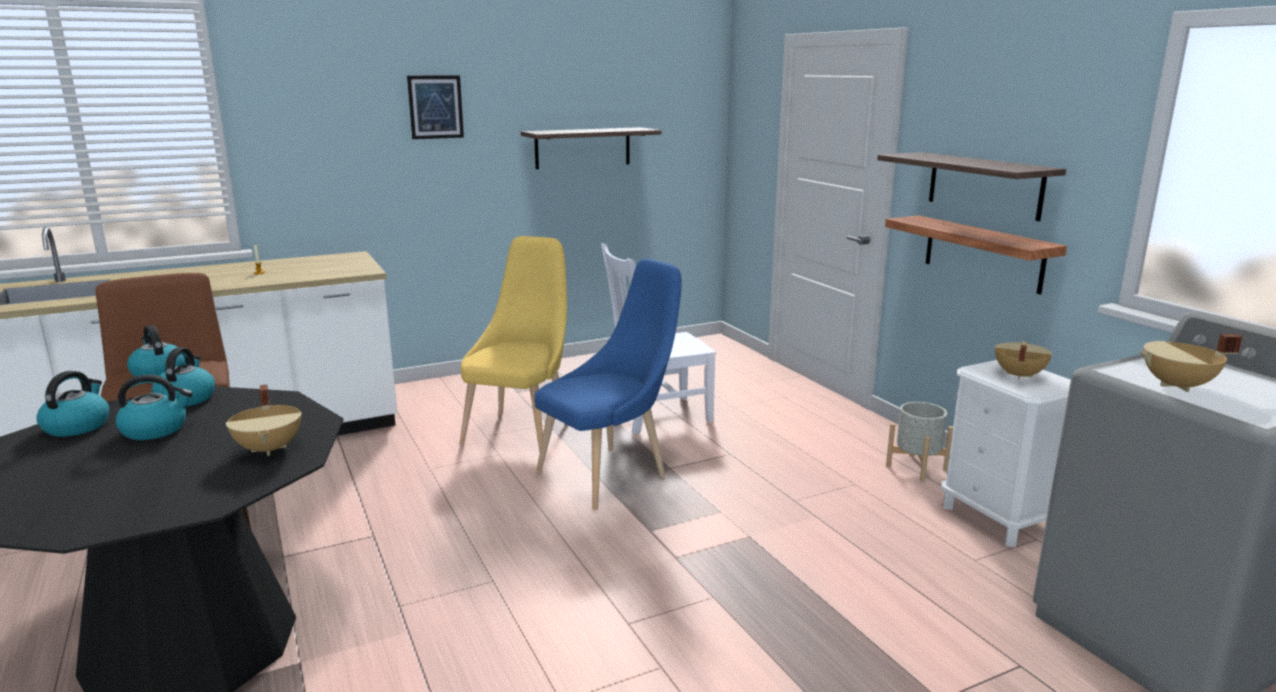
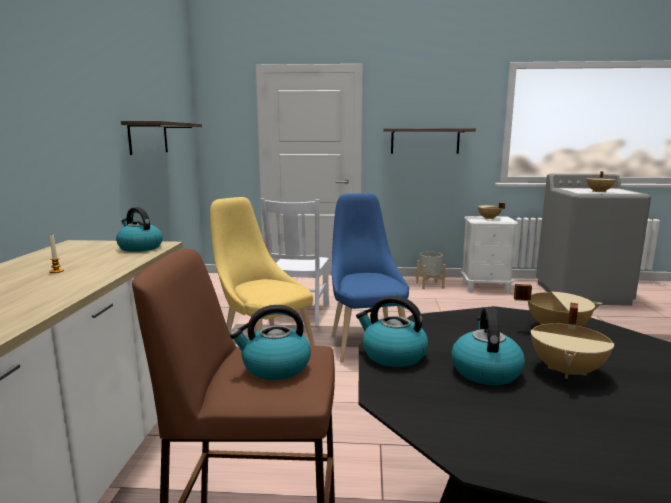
camera: 60 degrees left, 5 degrees down
kettle [36,371,109,437] -> kettle moved to [116,207,163,252]
picture [407,75,464,139] -> none
shelf [885,215,1067,295] -> none
none -> beige cooking pot [531,303,614,379]

